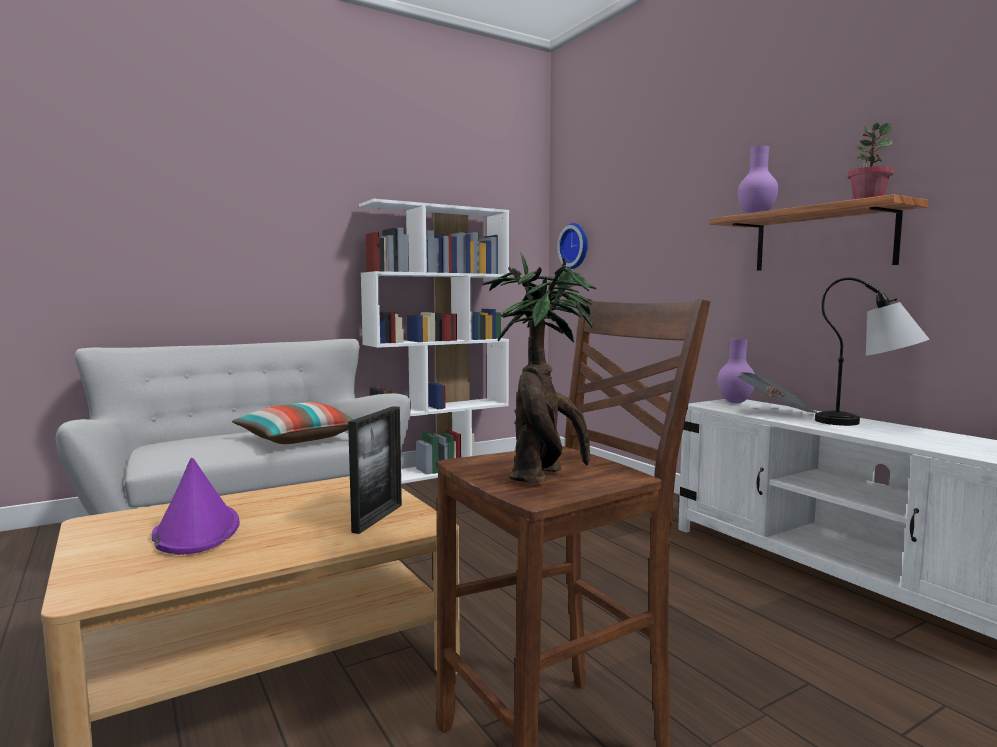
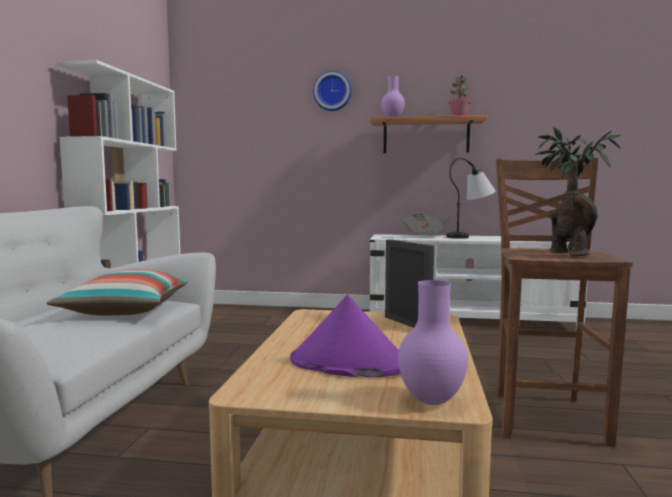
camera: 50 degrees left, 0 degrees up
wall clock [557,223,588,269] -> wall clock moved to [313,71,352,111]
purple vase [717,339,755,403] -> purple vase moved to [398,280,468,405]

